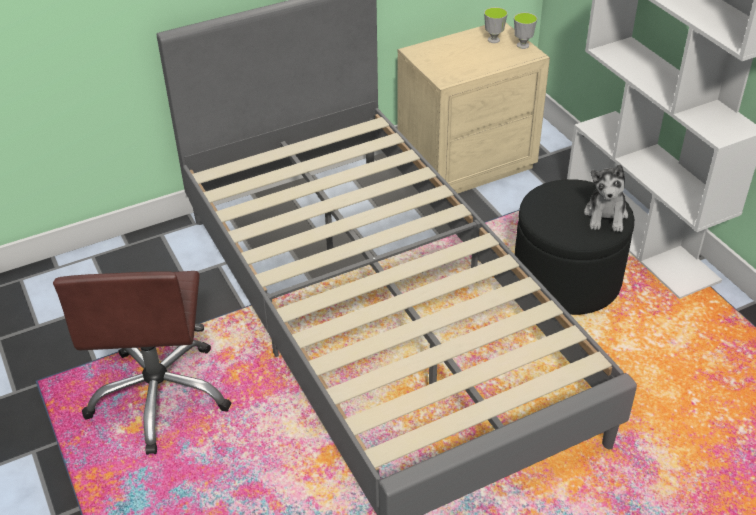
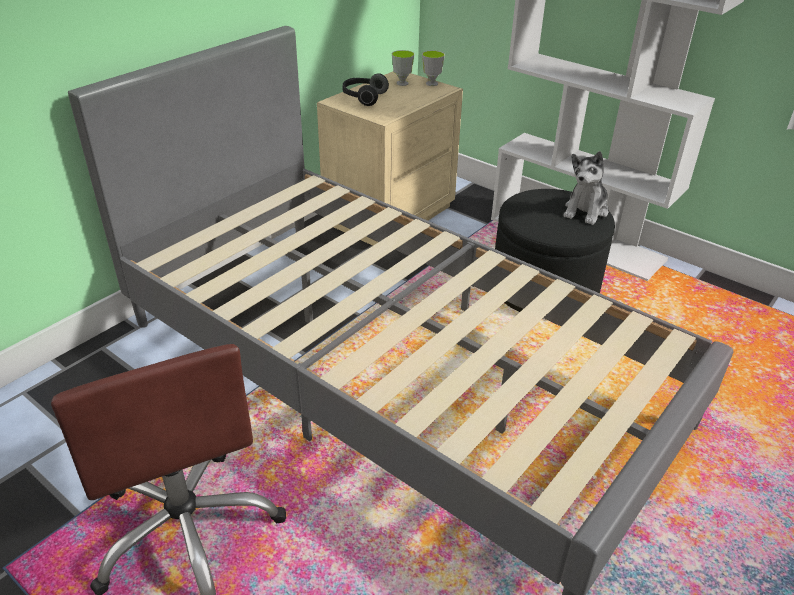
camera: 25 degrees left, 5 degrees down
plush toy [584,164,628,232] -> plush toy turned 45 degrees clockwise [564,151,608,225]
none -> headphones [343,73,389,106]

